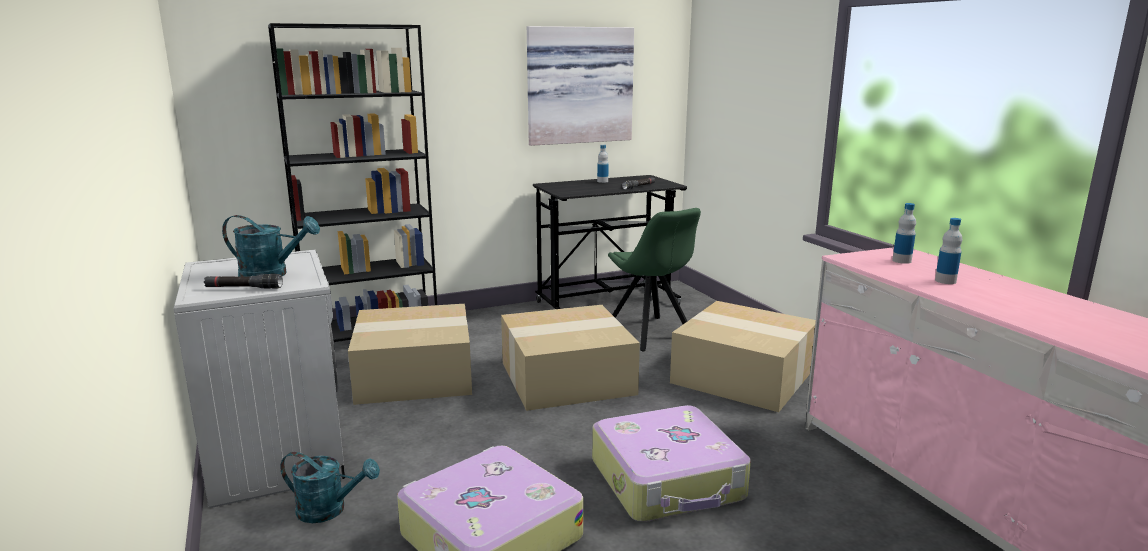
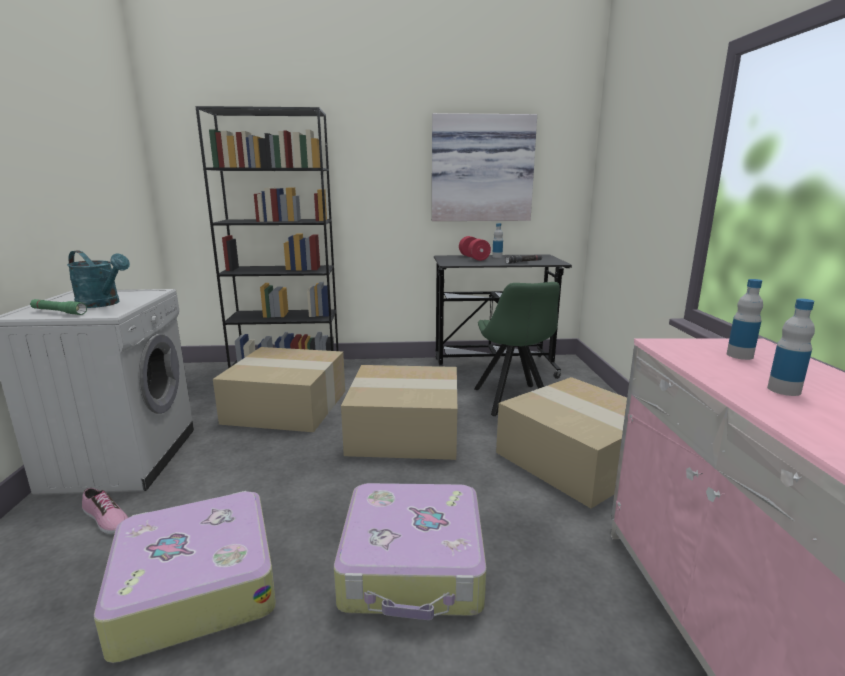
camera: 20 degrees right, 0 degrees up
black flashlight [204,274,283,288] -> green flashlight [30,299,87,315]
turquoise watering can [280,452,380,523] -> shoe [82,488,128,534]
none -> red dumbbell [459,236,491,261]

